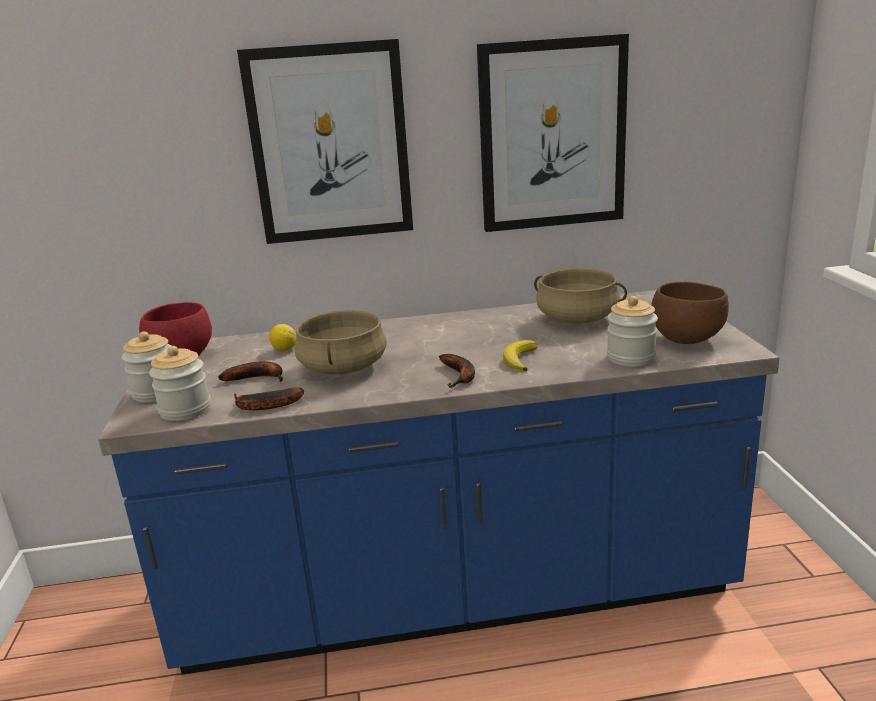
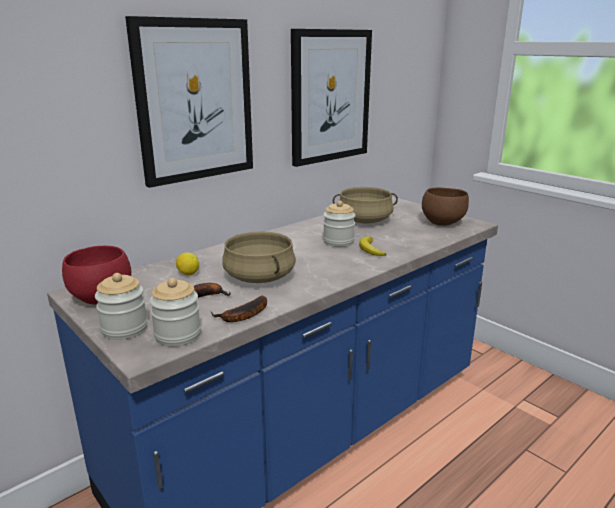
camera: 35 degrees left, 0 degrees up
banana [439,354,475,388] -> none
jar [607,296,658,367] -> jar moved to [323,200,356,247]

